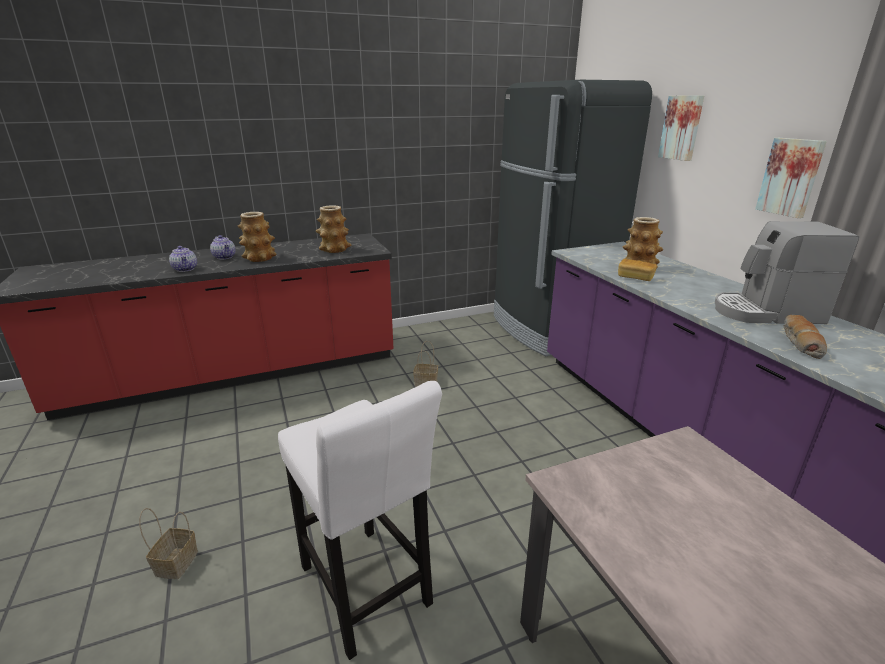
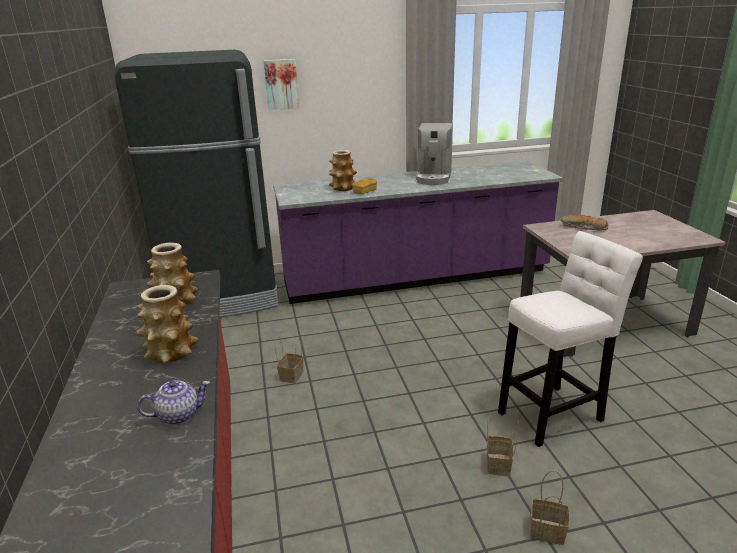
camera: 80 degrees left, 0 degrees up
teapot [210,235,235,259] -> none
picture [755,138,827,218] -> none
bread [784,315,827,359] -> bread moved to [561,215,608,231]
none -> basket [487,420,519,476]

